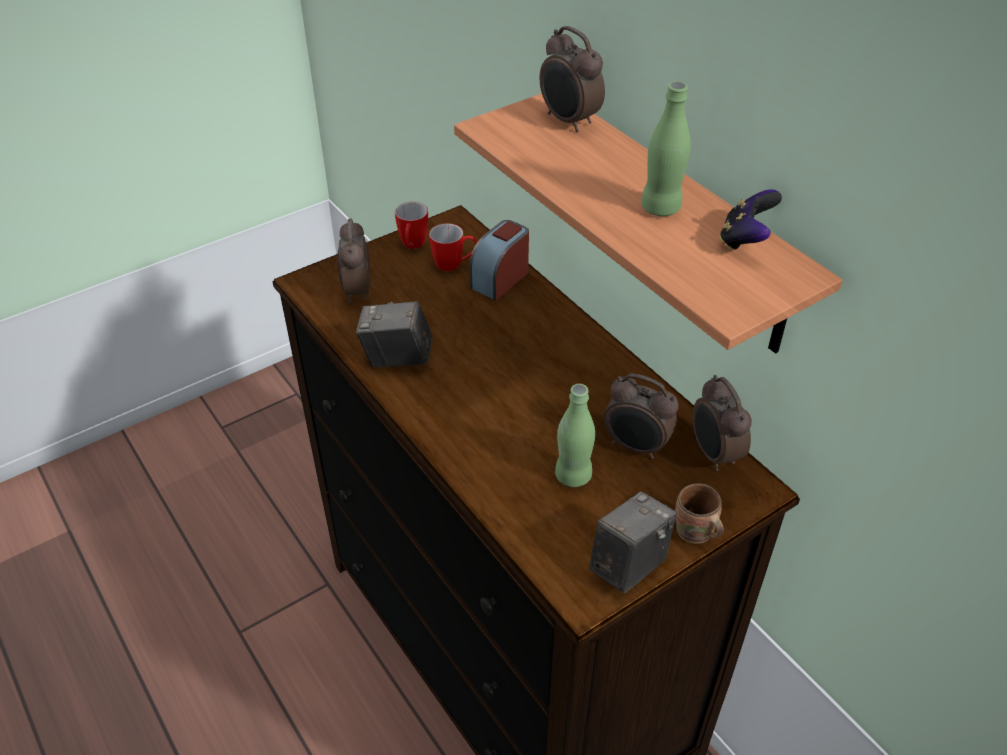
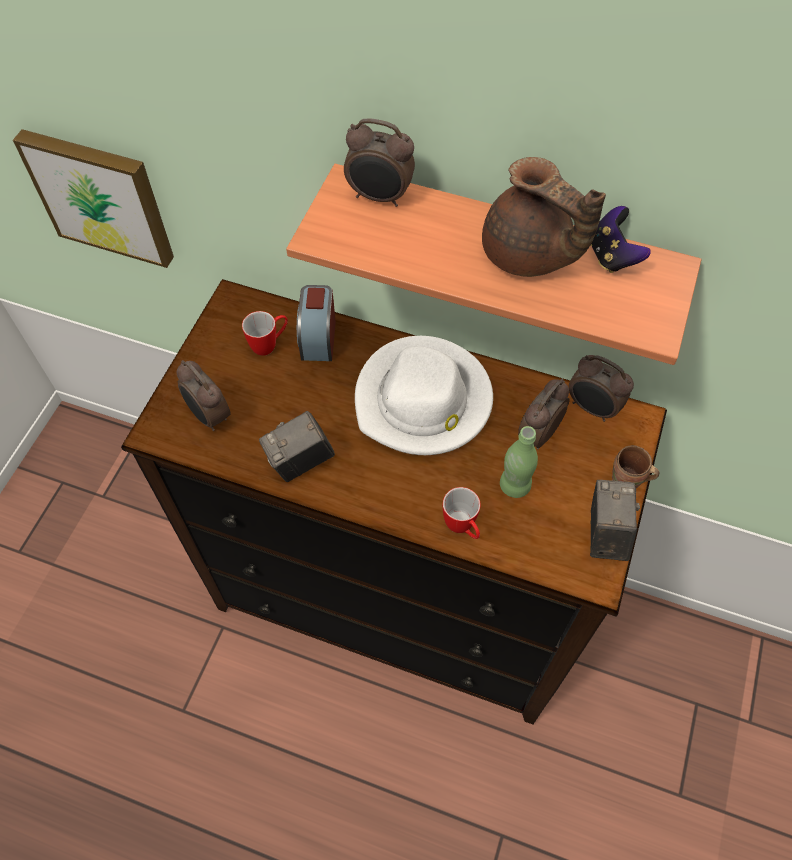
camera: 35 degrees left, 15 degrees up
mug [395,202,428,249] -> mug moved to [443,487,481,539]
alarm clock [604,373,679,459] -> alarm clock turned 135 degrees clockwise [518,379,570,450]
green bottle [641,81,691,216] -> brown teapot [482,157,606,277]
none -> picture [13,129,174,268]
none -> white hat [355,336,493,455]

